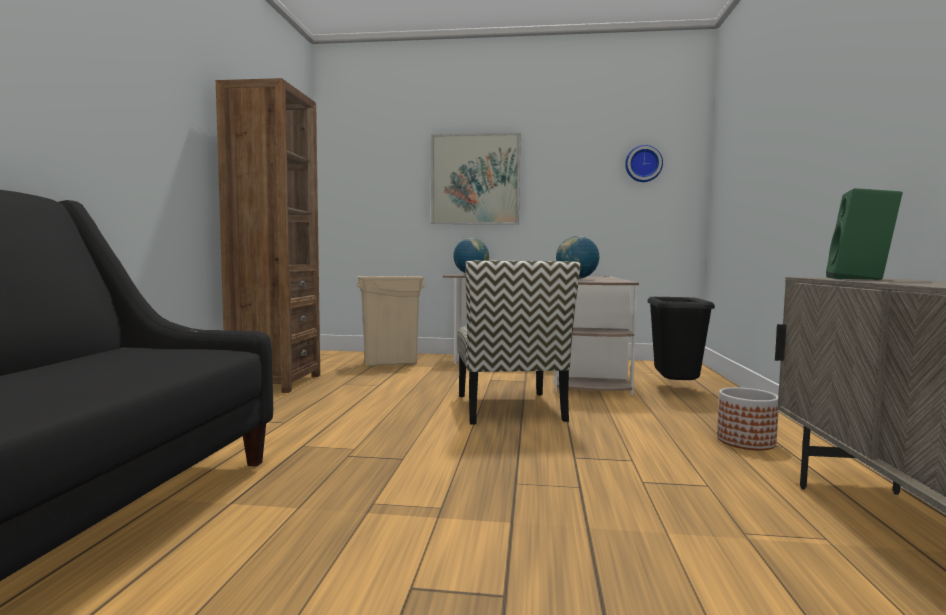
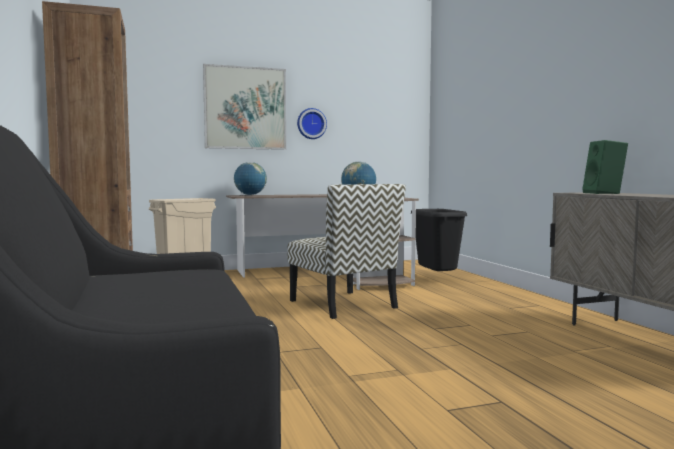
camera: 25 degrees left, 0 degrees up
wall clock [625,145,663,182] -> wall clock moved to [297,108,327,139]
planter [717,387,779,451] -> none

